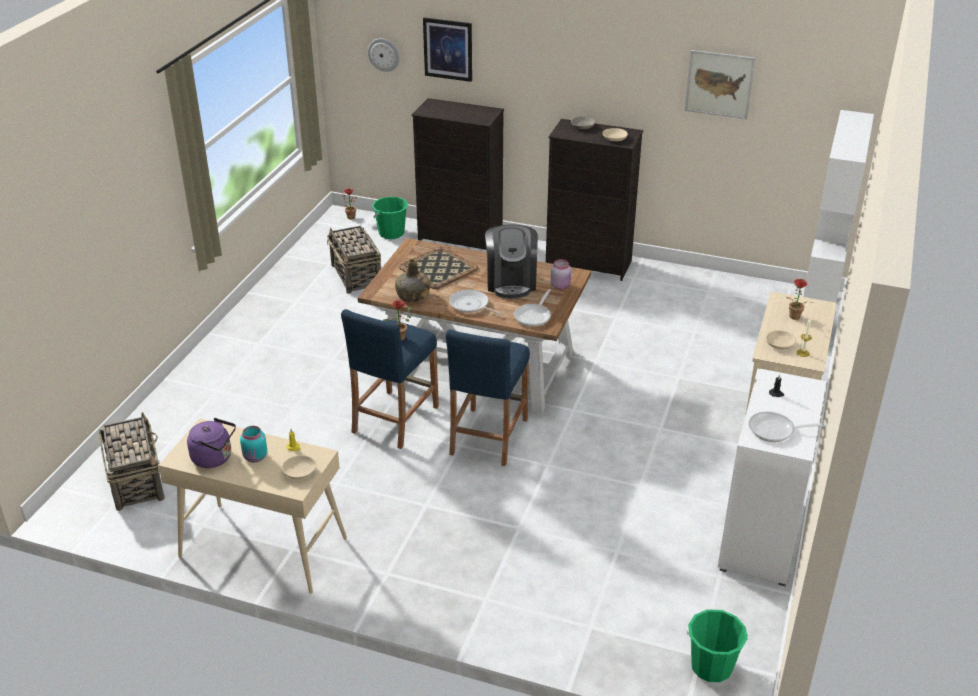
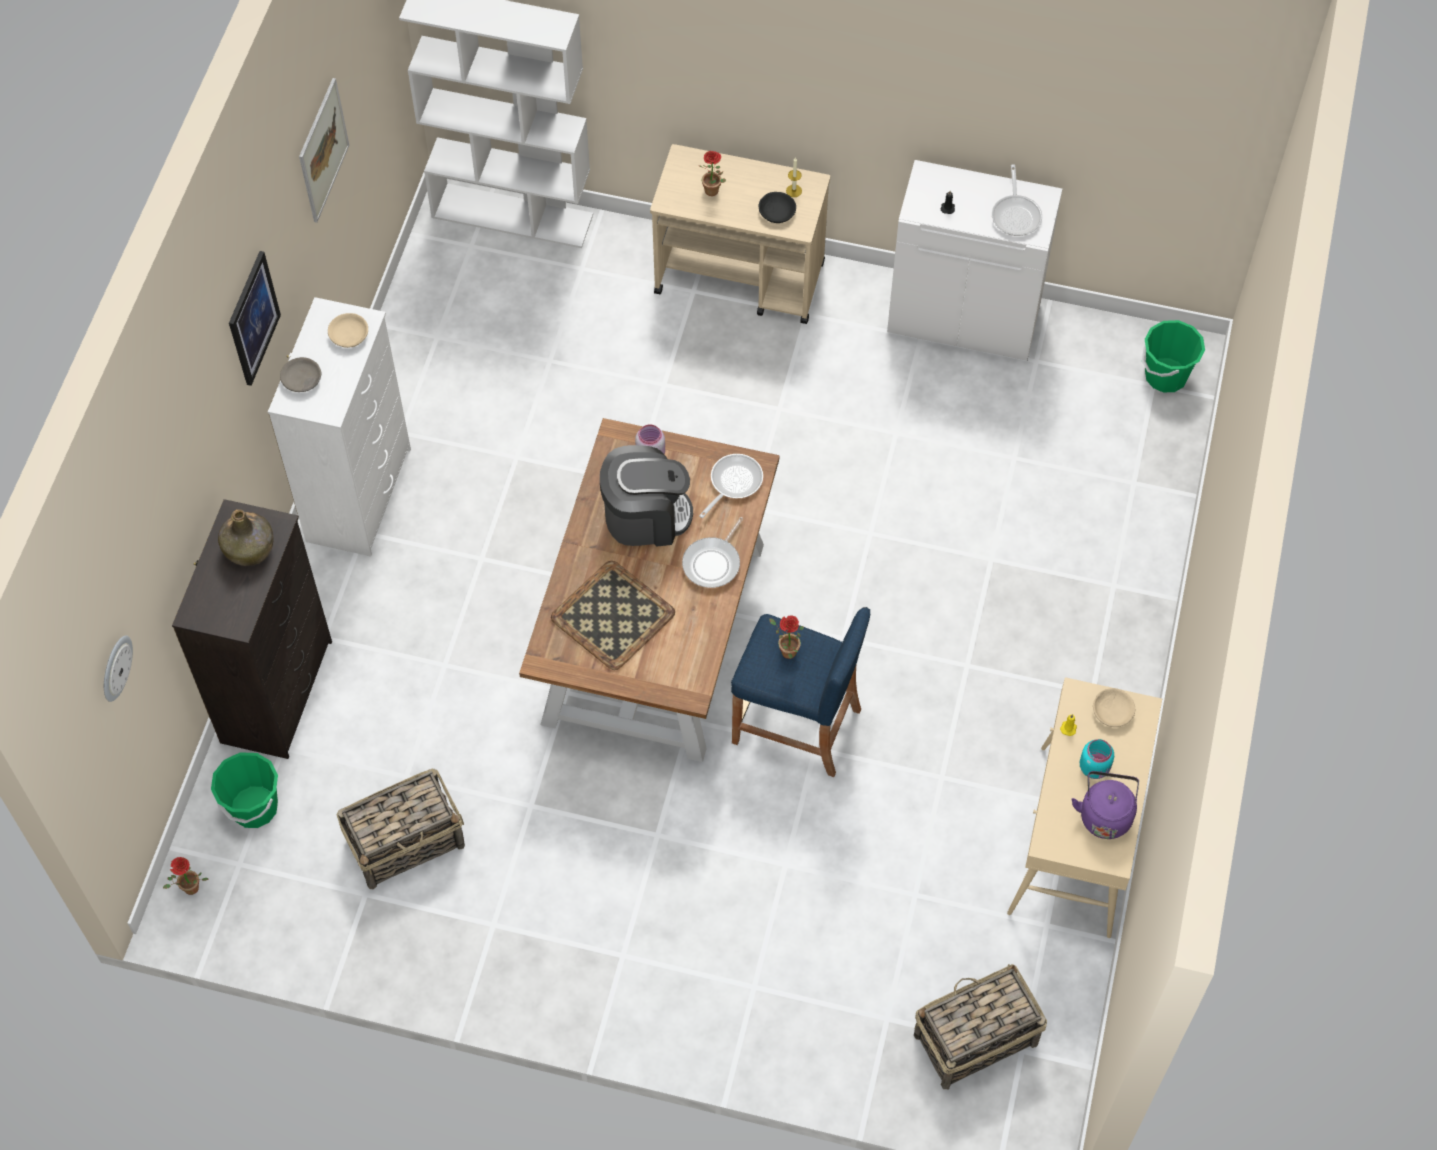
camera: 95 degrees left, 25 degrees up
green bottle [395,259,431,302] -> green bottle moved to [218,509,274,566]
picture [423,17,472,82] -> picture moved to [229,251,281,386]
blue stool [446,329,530,466] -> none
frying pan [514,289,551,327] -> frying pan turned 75 degrees counterclockwise [699,454,763,518]
black dresser [546,119,643,281] -> white dresser [268,297,411,556]
beige bowl [766,330,796,349] -> black bowl [759,192,796,223]

